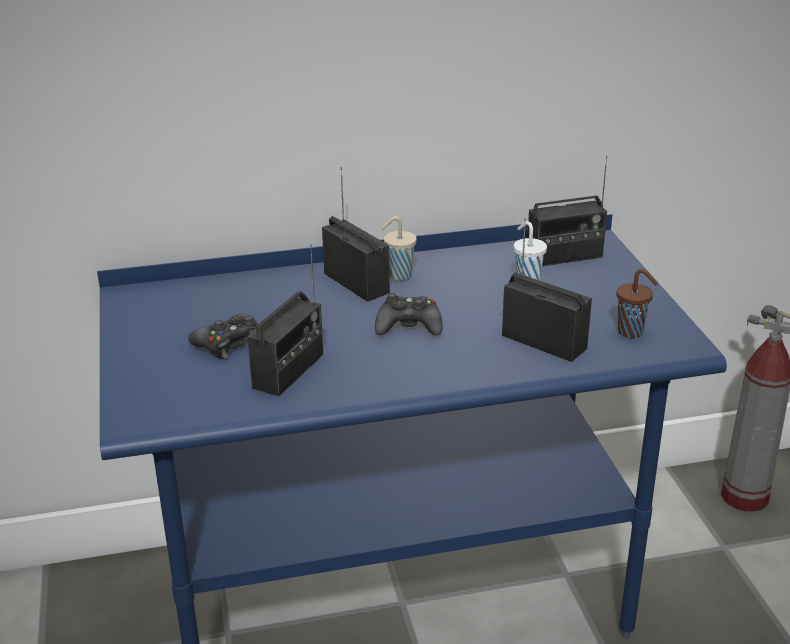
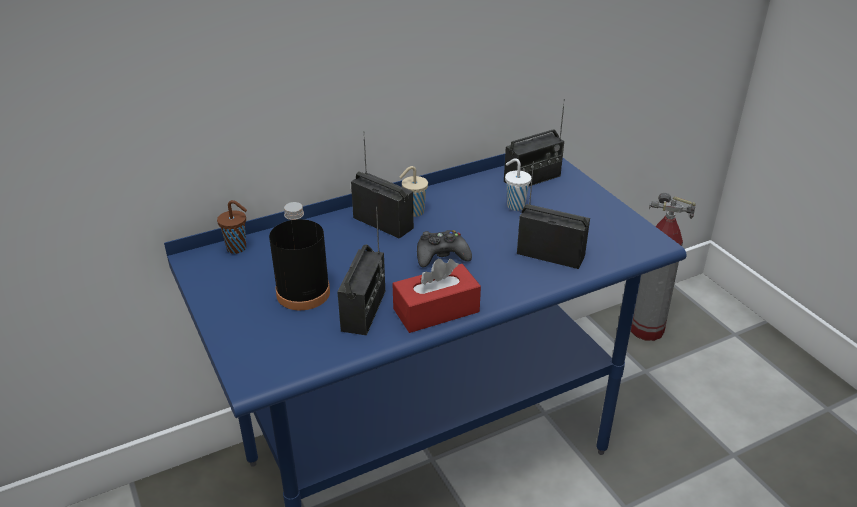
camera: 15 degrees left, 5 degrees up
black game controller [188,313,258,359] -> black bottle [269,202,330,310]
brown cup [616,269,658,338] -> brown cup moved to [217,200,247,254]
none -> red tissue box [392,259,481,333]

